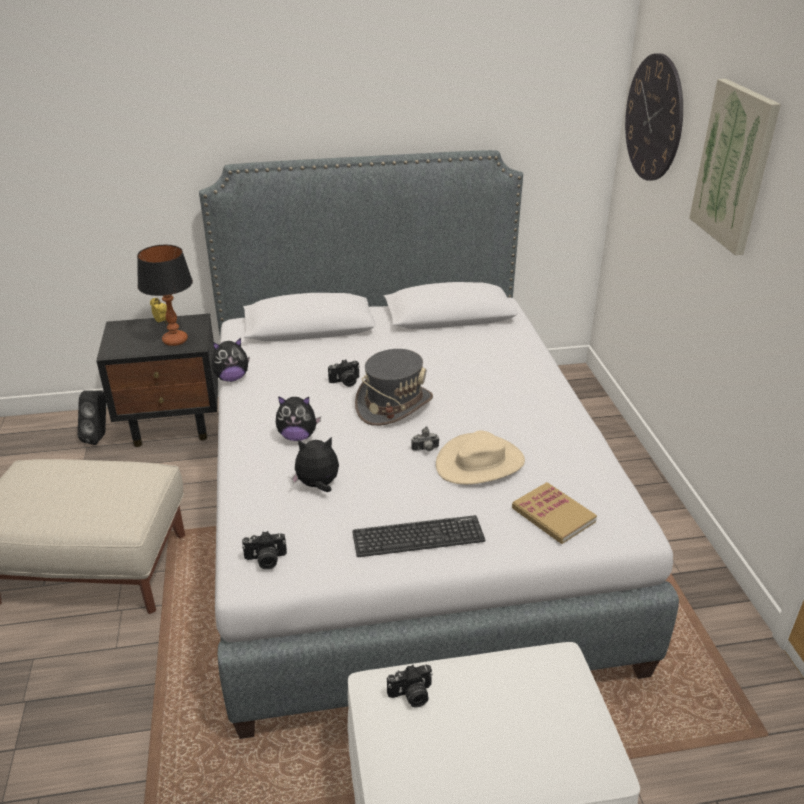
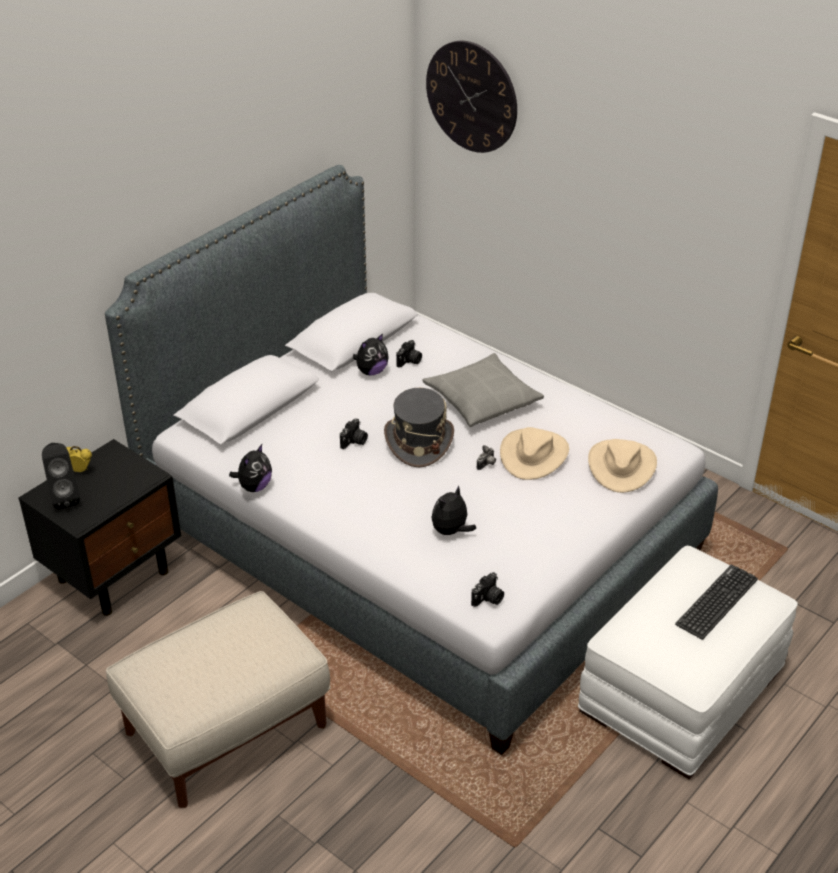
camera: 40 degrees left, 5 degrees up
black speaker [78,391,106,445] -> black speaker moved to [42,443,80,509]
table lamp [137,245,193,346] -> none
plush toy [276,396,321,441] -> plush toy moved to [353,333,388,375]
keyboard [352,515,486,557] -> keyboard moved to [675,565,758,640]
camera [387,665,433,708] -> camera moved to [396,340,422,368]
book [512,482,597,544] -> beige hat [588,439,657,493]
picture [689,79,781,255] -> none
none -> grey pillow [423,353,544,427]

